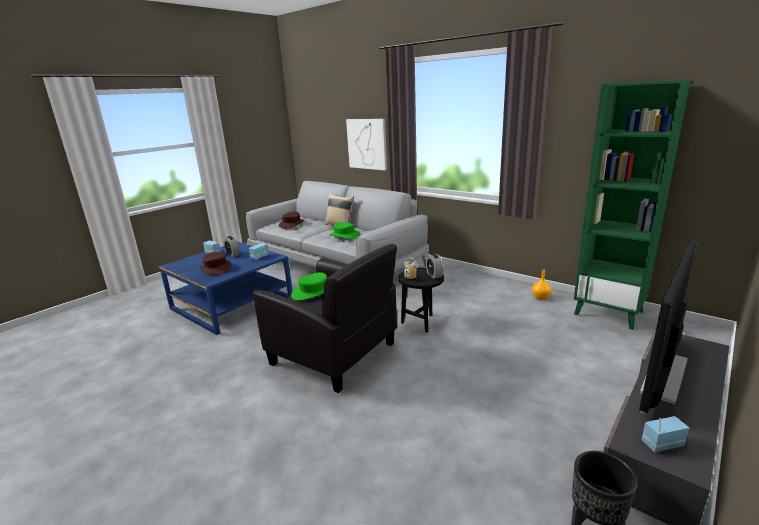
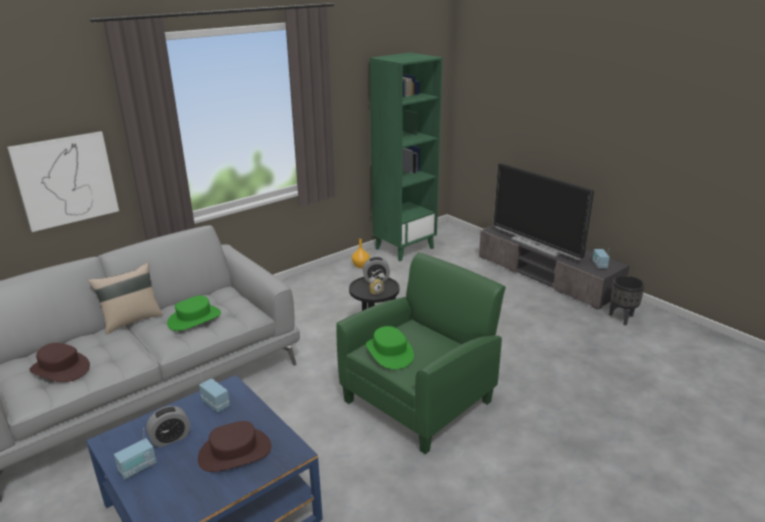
camera: 80 degrees left, 5 degrees up
black armchair [253,244,397,393] -> green armchair [336,253,506,454]

